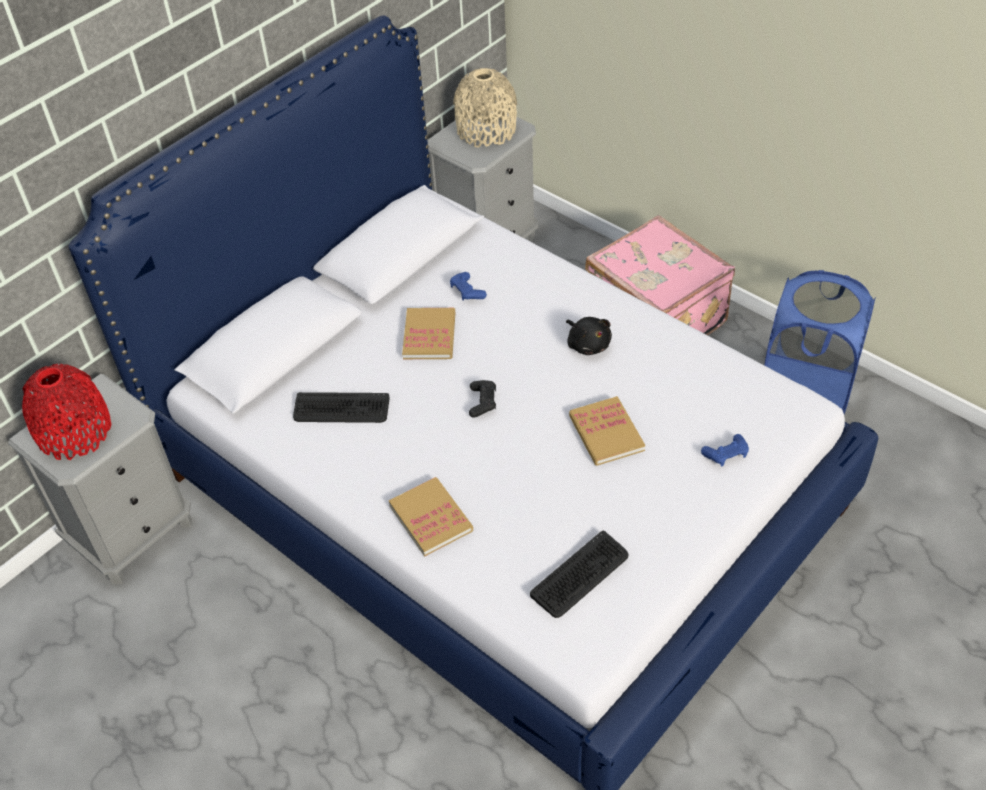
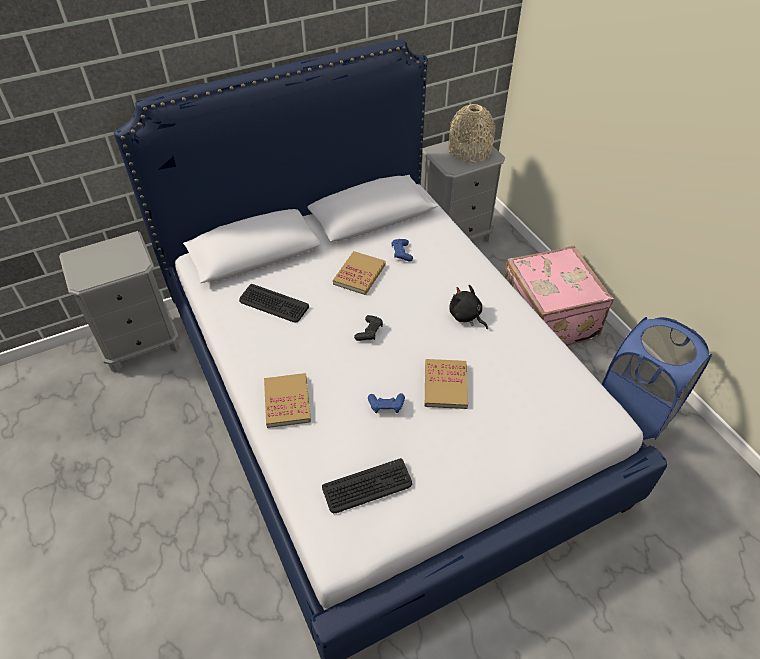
camera: 20 degrees right, 0 degrees up
red vase [22,364,111,460] -> none
black plush toy [566,317,612,355] -> black plush toy turned 150 degrees clockwise [449,285,488,329]
blue game controller [701,434,749,466] -> blue game controller moved to [368,393,405,413]

